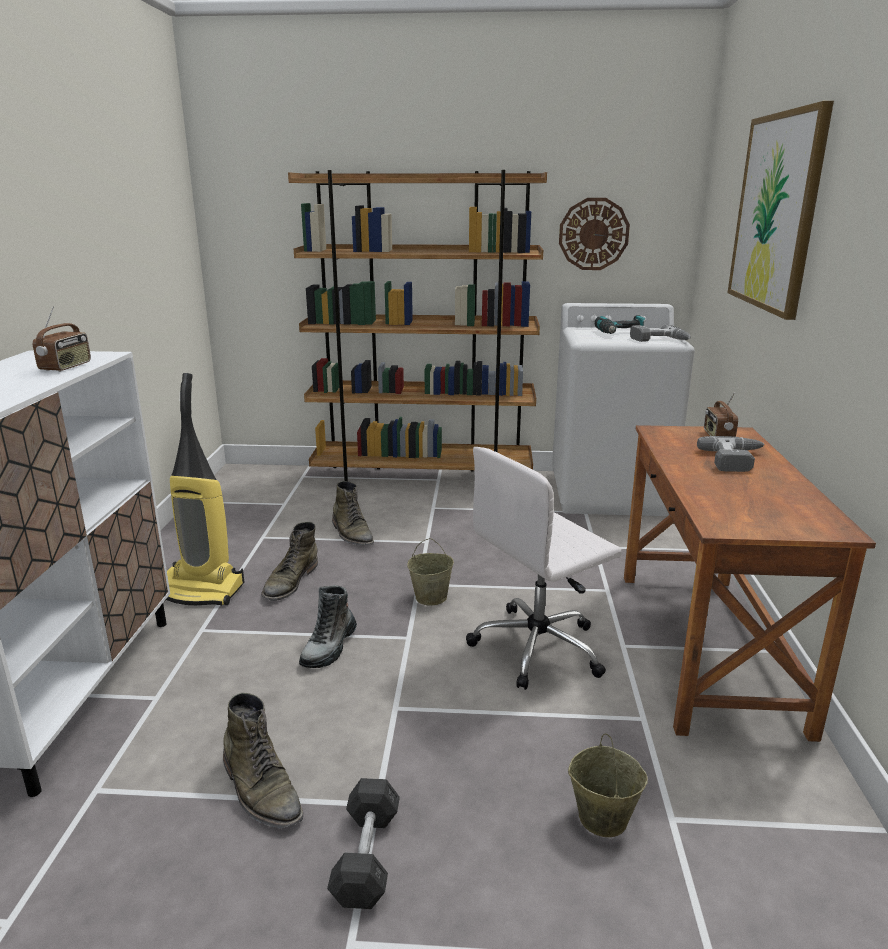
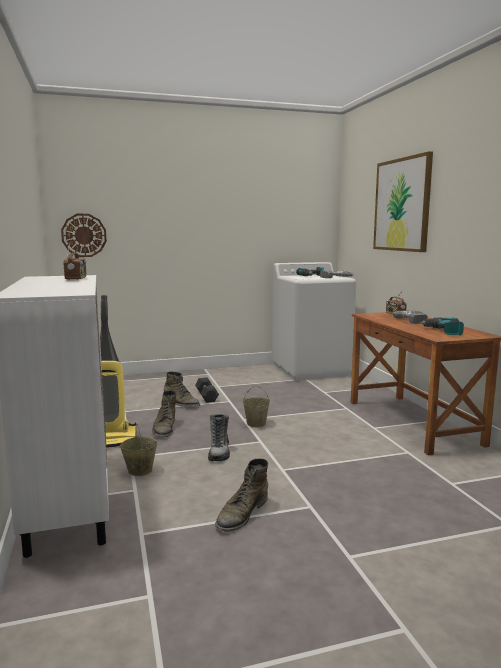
camera: 20 degrees left, 10 degrees down
green boot [223,693,303,829] -> green boot turned 90 degrees clockwise [215,458,268,532]
brown bookcase [288,170,547,481] -> none
grey dumbbell [327,778,400,909] -> grey dumbbell moved to [195,377,219,403]
white office chair [466,447,622,690] -> none
wall clock [559,198,630,270] -> wall clock moved to [61,214,107,257]
beige bucket [568,733,648,837] -> beige bucket moved to [120,424,158,476]
none -> power drill [420,317,464,335]

